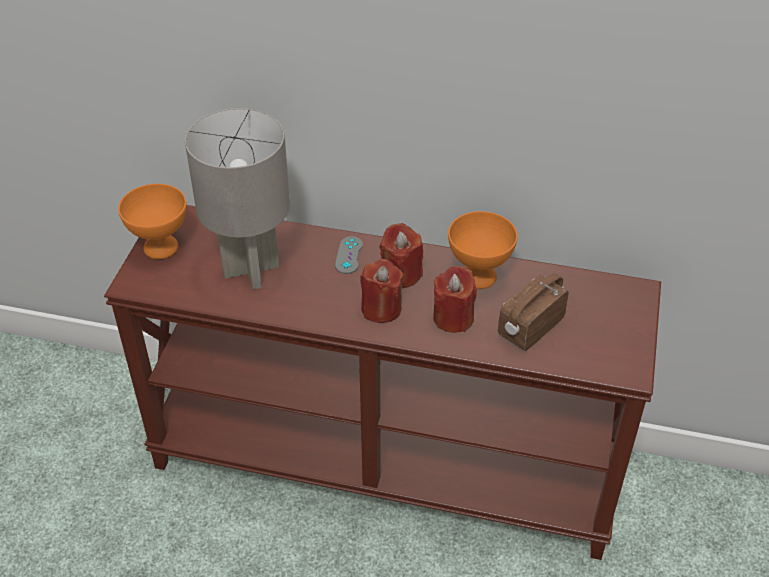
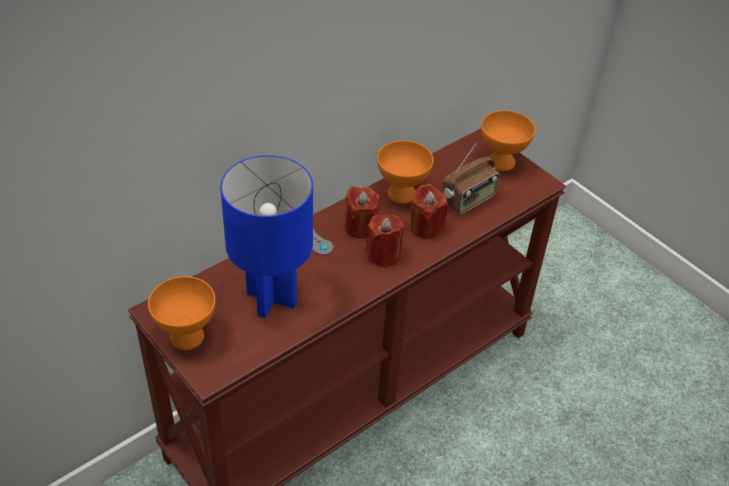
camera: 55 degrees left, 0 degrees up
grey table lamp [185,108,290,289] -> blue table lamp [220,155,313,318]
radio [498,274,569,351] -> radio turned 120 degrees counterclockwise [442,142,500,214]
none -> orange bowl [481,110,535,171]

